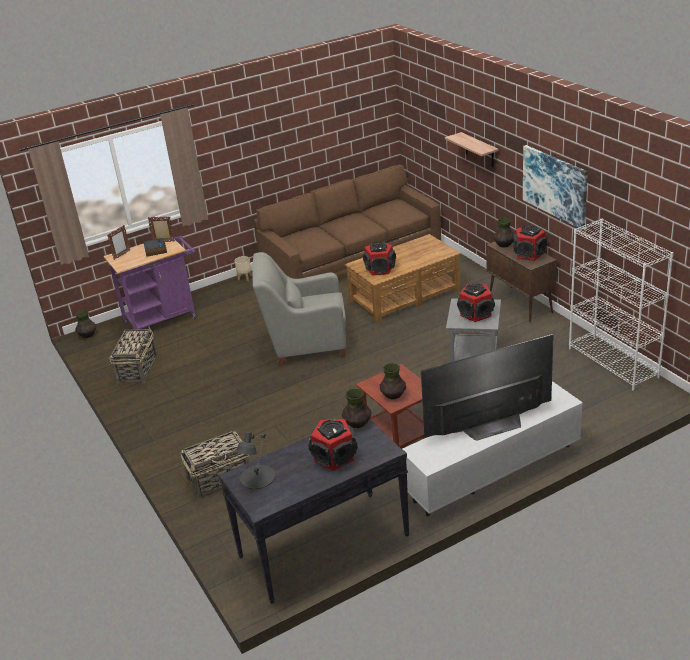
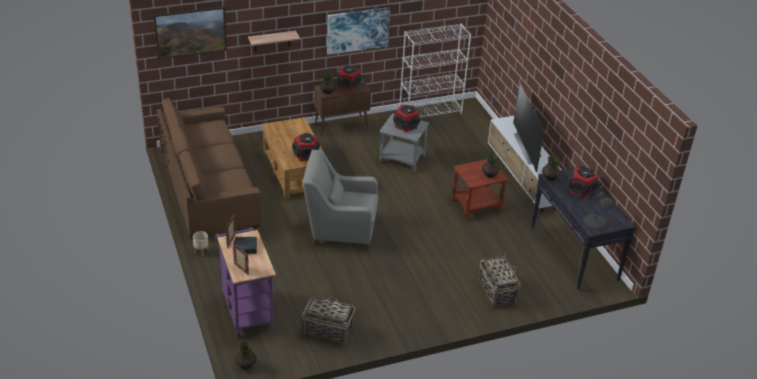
camera: 85 degrees left, 5 degrees up
grey armchair [252,252,346,366] -> grey armchair turned 90 degrees clockwise [303,150,378,251]
none -> picture [154,7,227,59]

